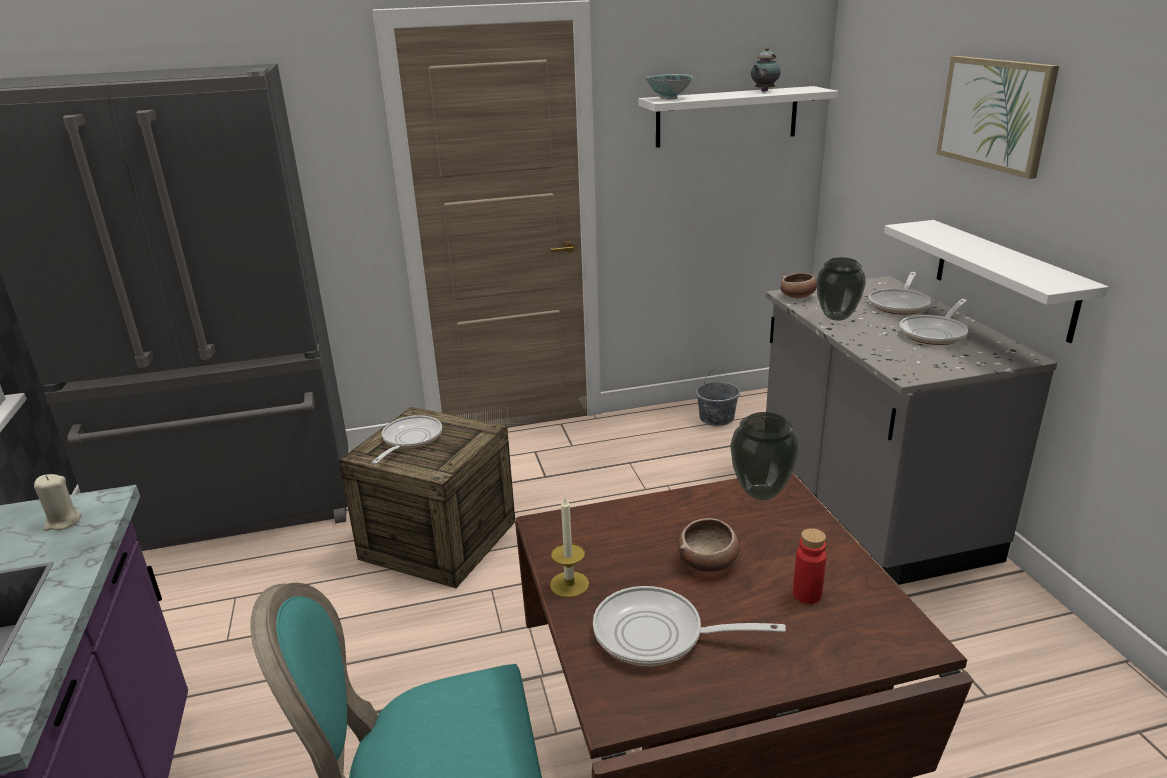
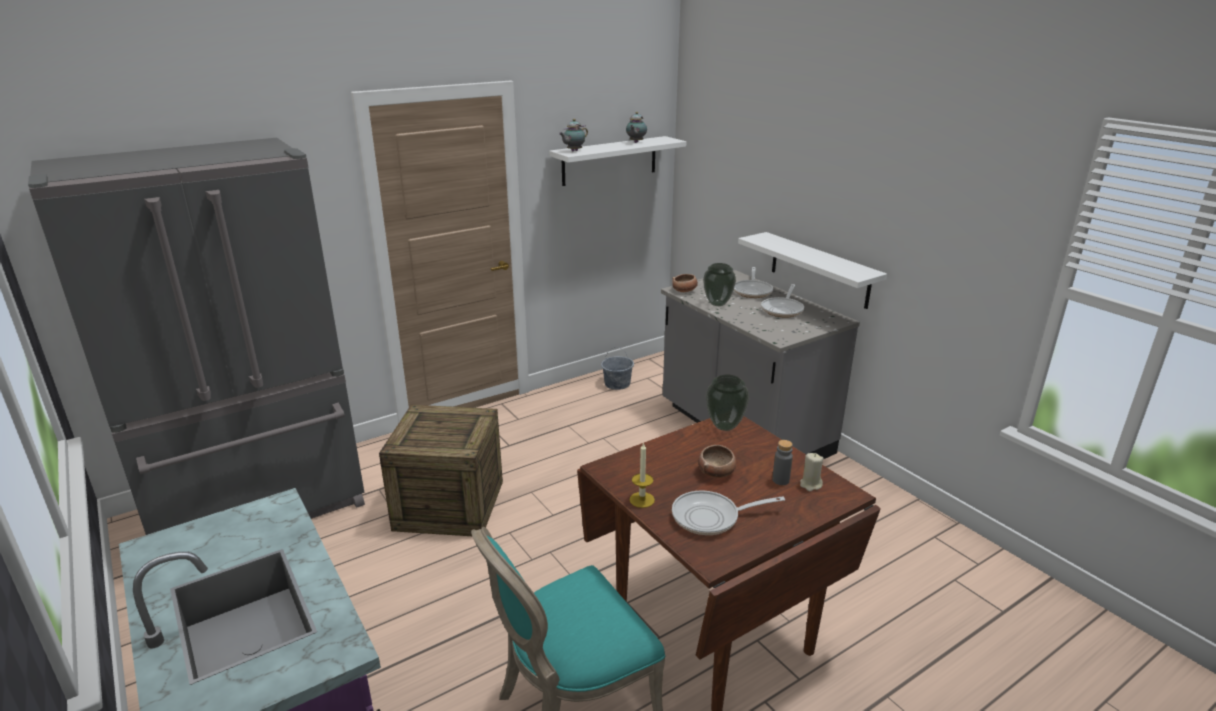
camera: 20 degrees left, 0 degrees up
beige candle [34,474,82,531] -> beige candle moved to [800,453,824,491]
frying pan [371,415,442,464] -> none
bowl [645,74,693,100] -> teapot [559,119,588,152]
red bottle [793,528,827,604] -> grey bottle [772,440,793,485]
picture [936,56,1059,179] -> none

